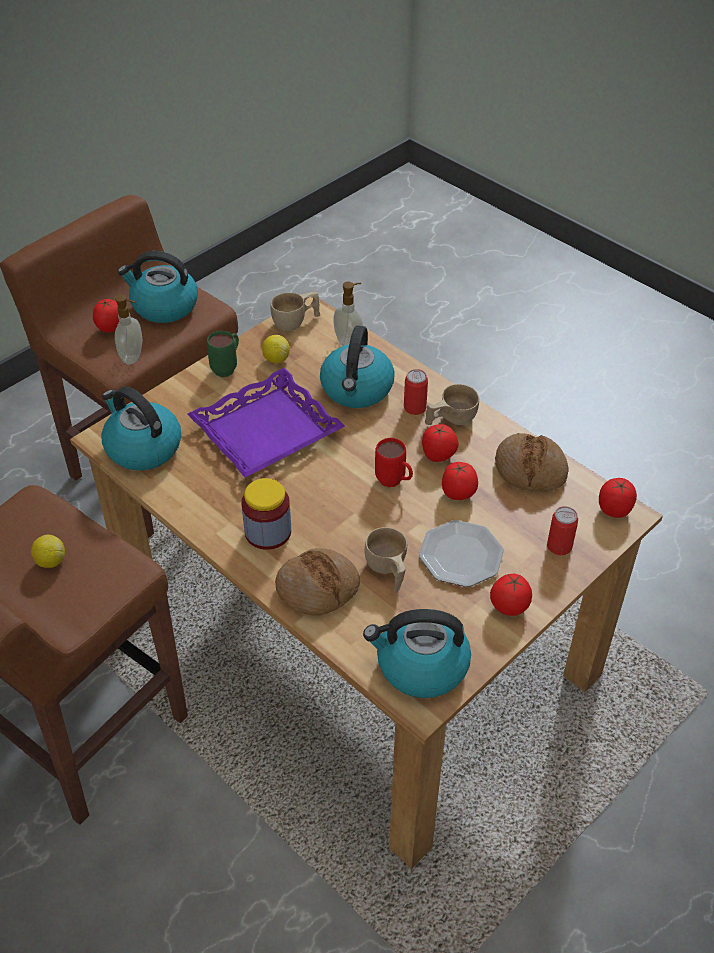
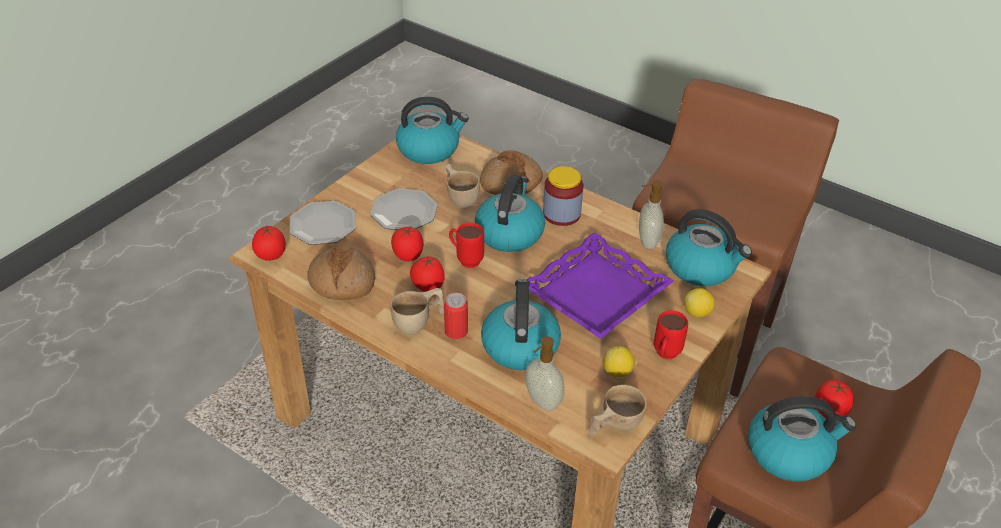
camera: 170 degrees right, 5 degrees down
lemon [31,535,65,568] -> lemon moved to [684,288,715,318]
soap dispenser [115,295,143,364] -> soap dispenser moved to [639,180,664,249]
green mug [207,331,239,377] -> red mug [654,310,688,359]
tomato [490,574,532,616] -> none
can [547,506,578,555] -> plate [290,201,356,245]
none -> kettle [475,175,545,252]

